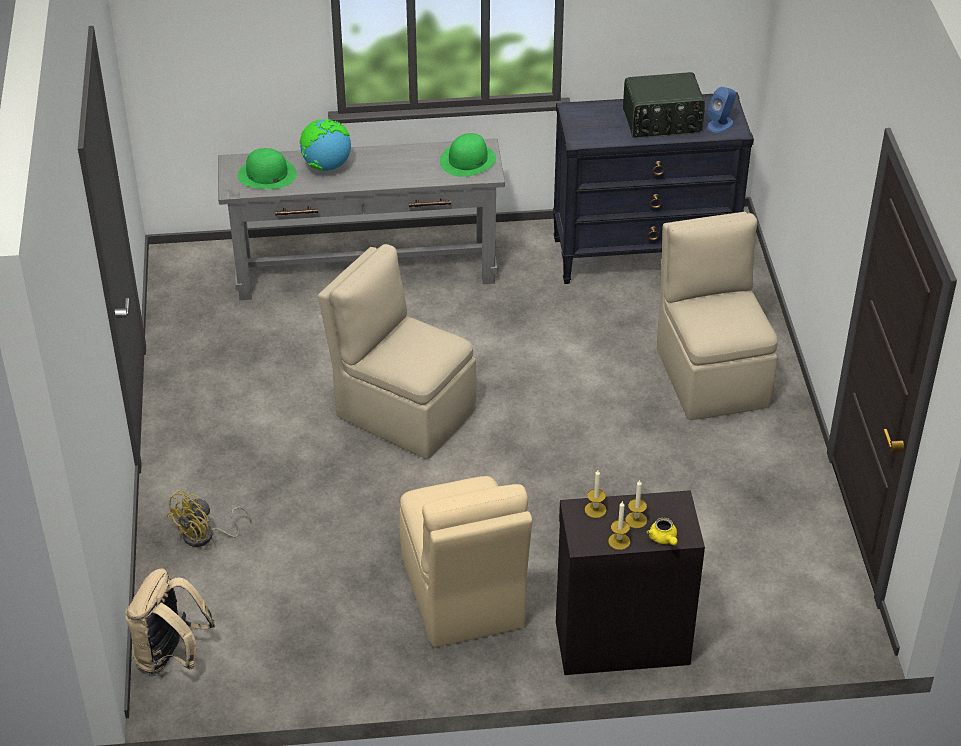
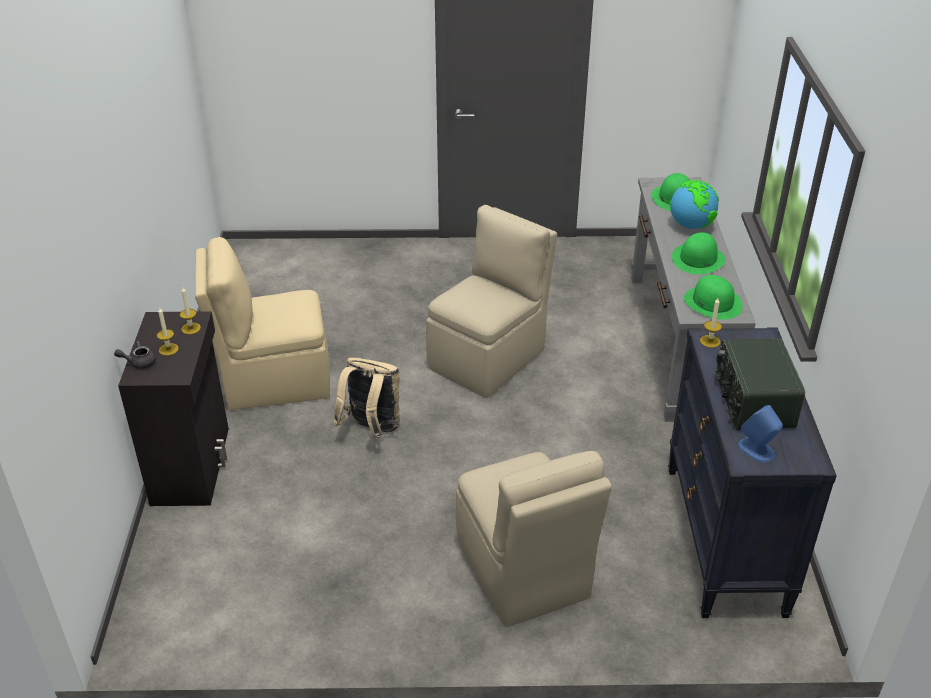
camera: 95 degrees right, 5 degrees down
beige backpack [125,568,216,674] -> beige backpack moved to [333,358,400,439]
yellow fan [167,490,251,547] -> none
candle [608,501,630,550] -> candle moved to [700,298,722,348]
yellow teapot [647,518,678,545] -> grey teapot [114,341,156,369]
beige chair [657,212,778,420] -> beige chair turned 75 degrees clockwise [456,451,612,627]
none -> green hat [672,232,726,275]

